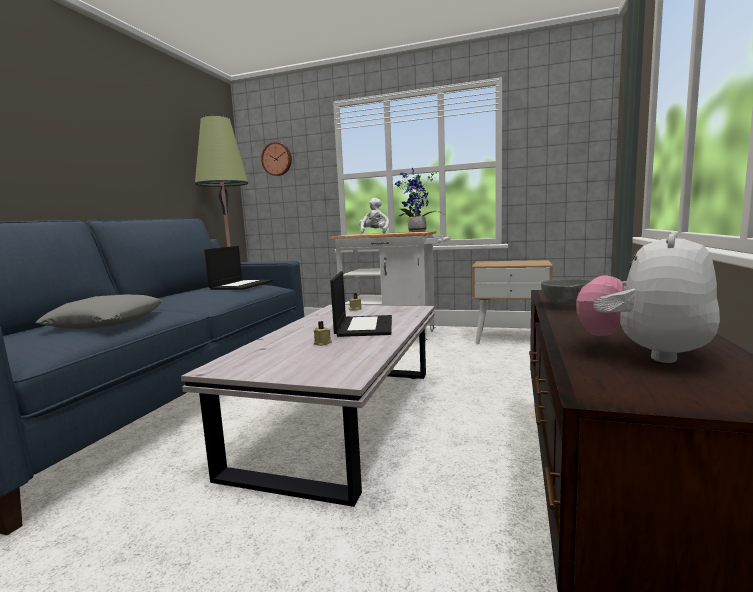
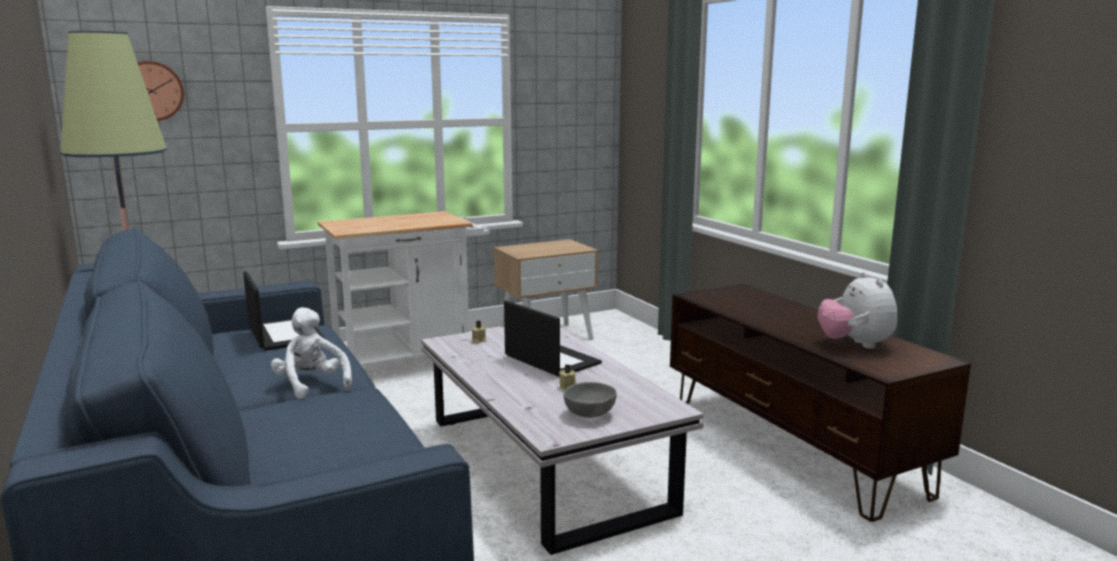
camera: 45 degrees left, 5 degrees up
grey pillow [35,295,162,329] -> none
white plush toy [359,198,389,234] -> white plush toy moved to [271,307,352,399]
potted plant [395,168,445,232] -> none
grey bowl [541,278,592,306] -> grey bowl moved to [564,382,617,418]

